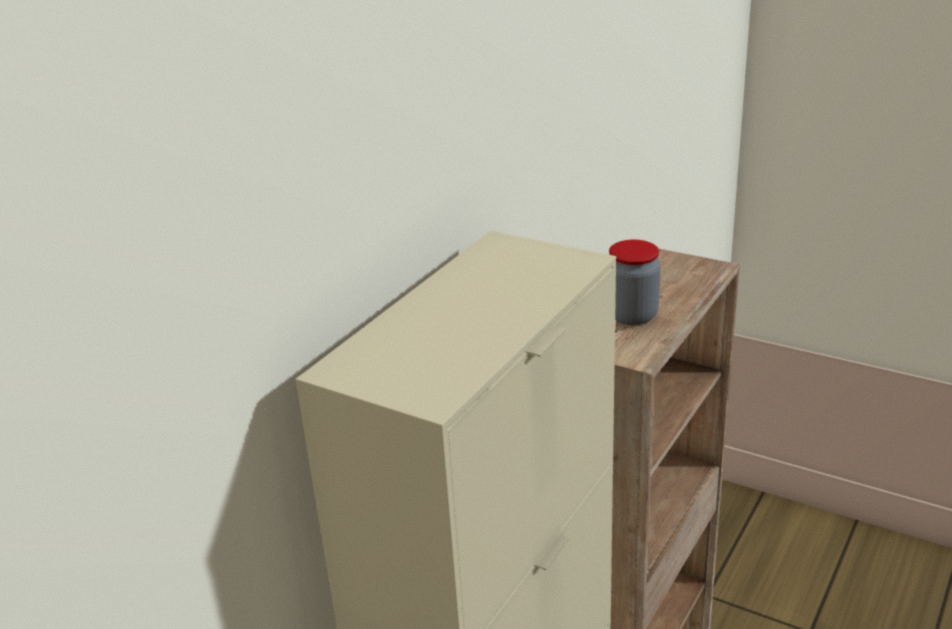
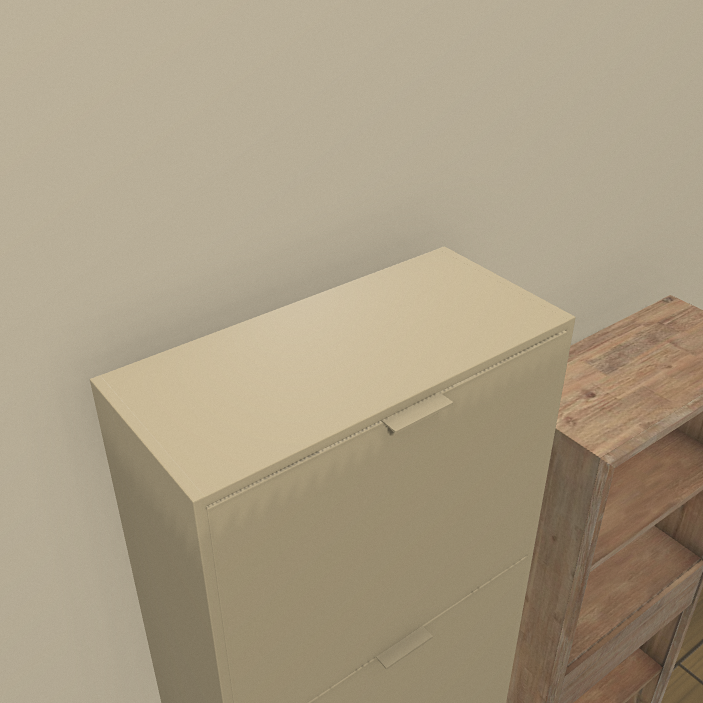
camera: 20 degrees right, 5 degrees up
jar [609,240,661,325] -> none

